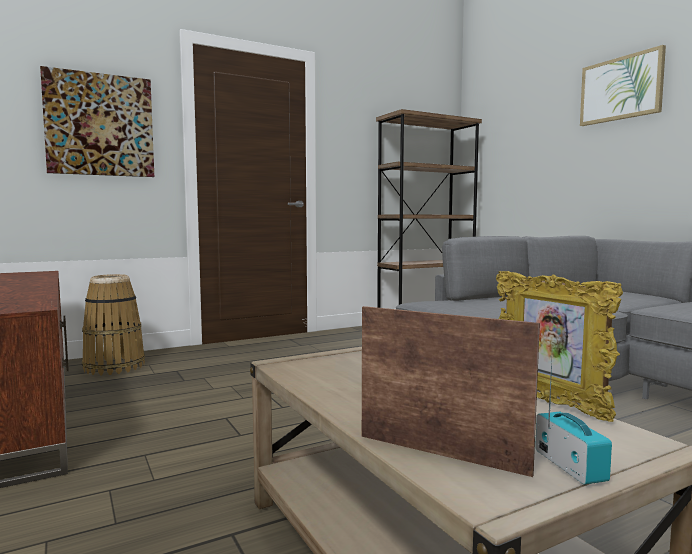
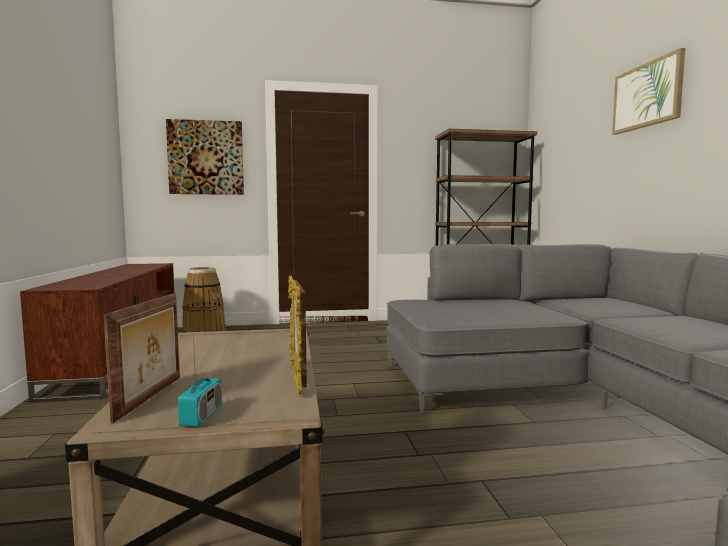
camera: 20 degrees right, 0 degrees up
picture frame [362,306,540,477] -> picture frame turned 45 degrees clockwise [104,293,180,423]

